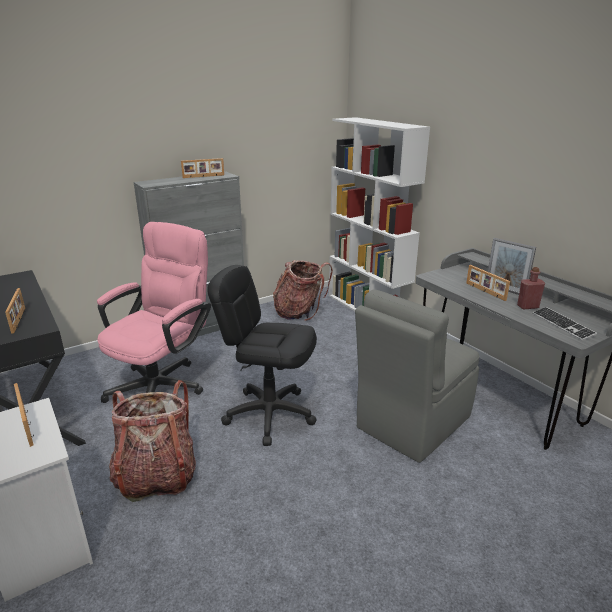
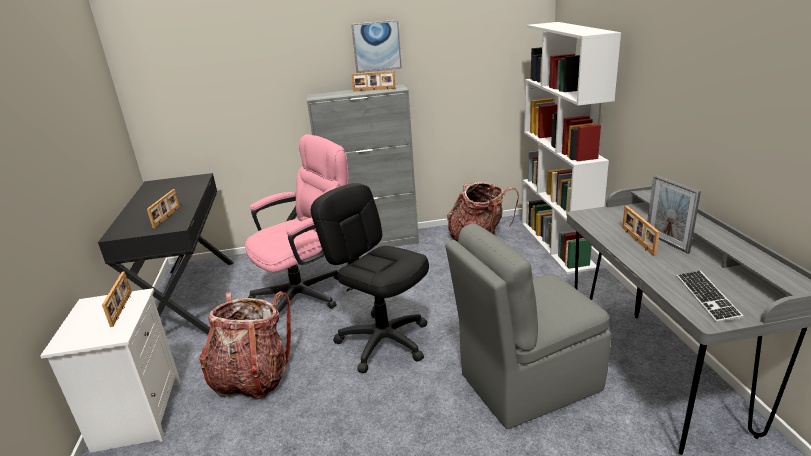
camera: 25 degrees right, 0 degrees up
red bottle [517,267,545,309] -> none
none -> picture [351,20,402,73]

